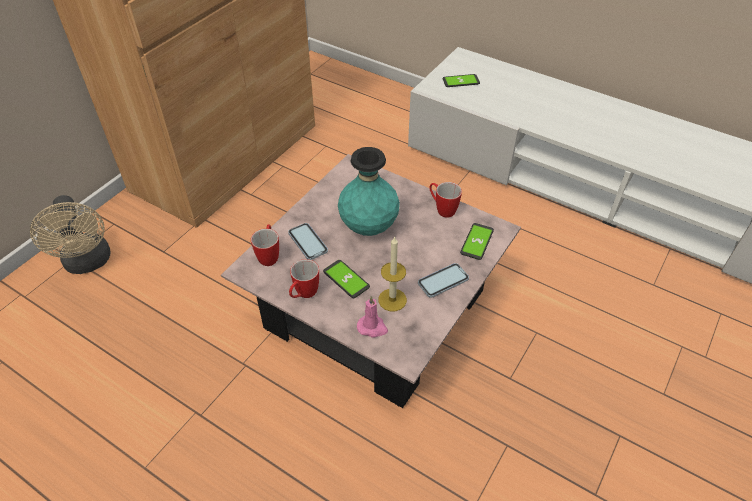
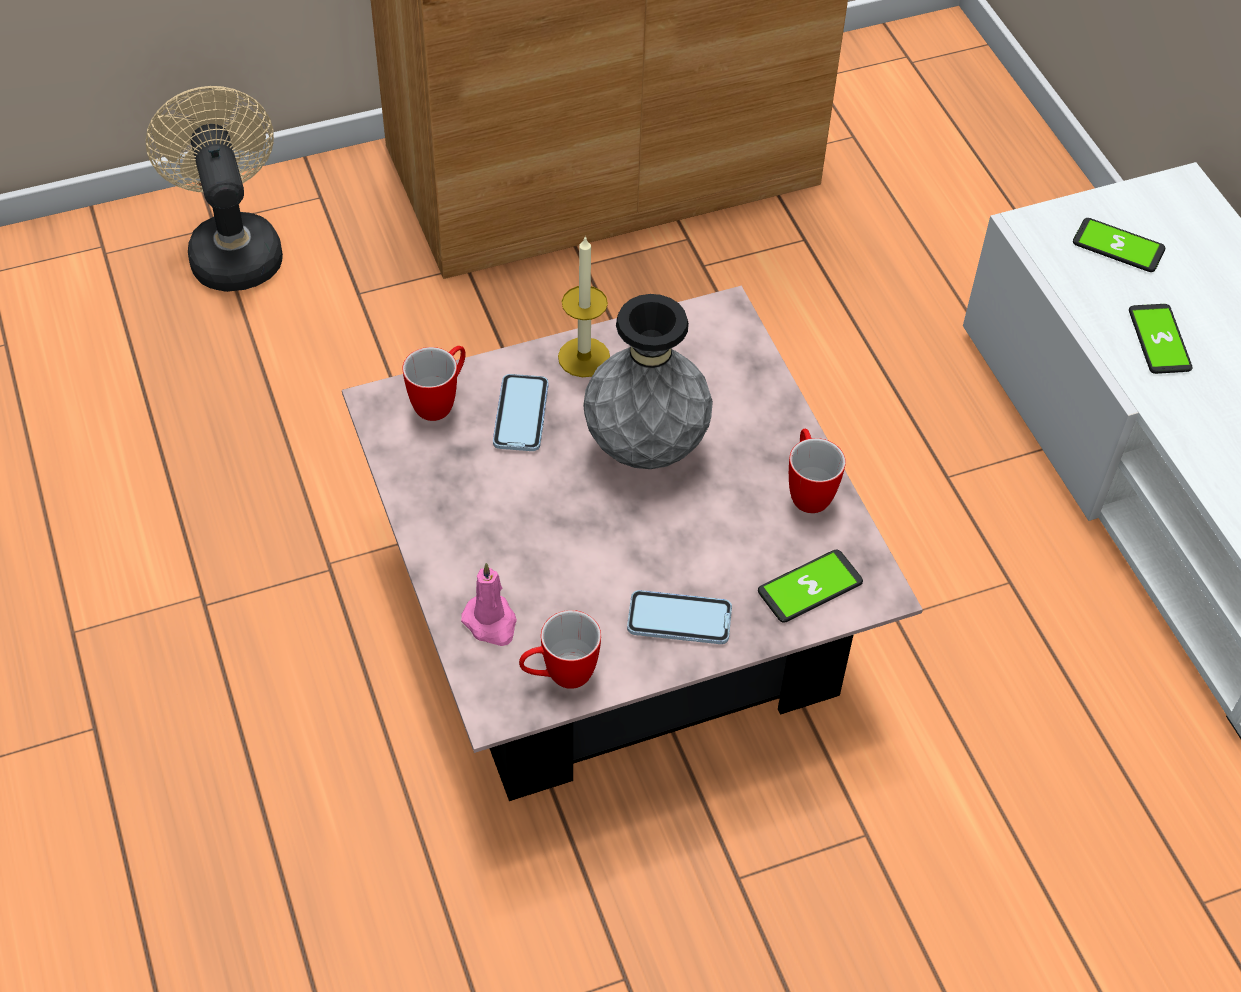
camera: 35 degrees right, 5 degrees up
beige fan [30,195,110,274] -> beige fan turned 150 degrees clockwise [146,86,283,292]
mug [289,259,319,298] -> mug moved to [519,610,601,689]
phone [323,260,370,298] -> phone moved to [1129,304,1192,374]
turquoise vase [338,147,400,236] -> grey vase [583,294,713,469]
candle [379,236,407,311] -> candle moved to [558,235,610,377]

